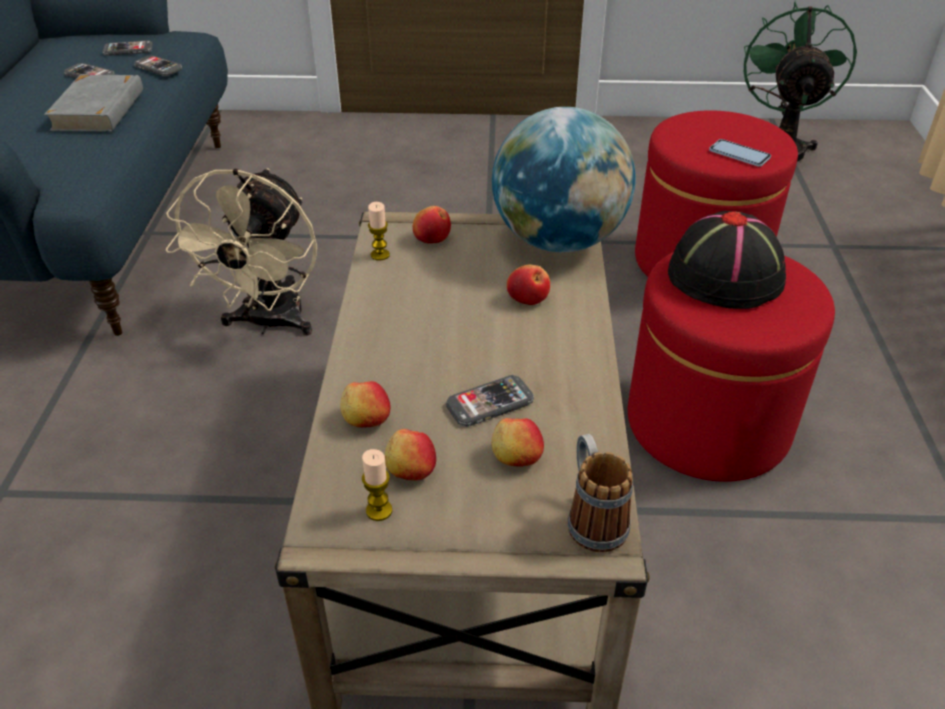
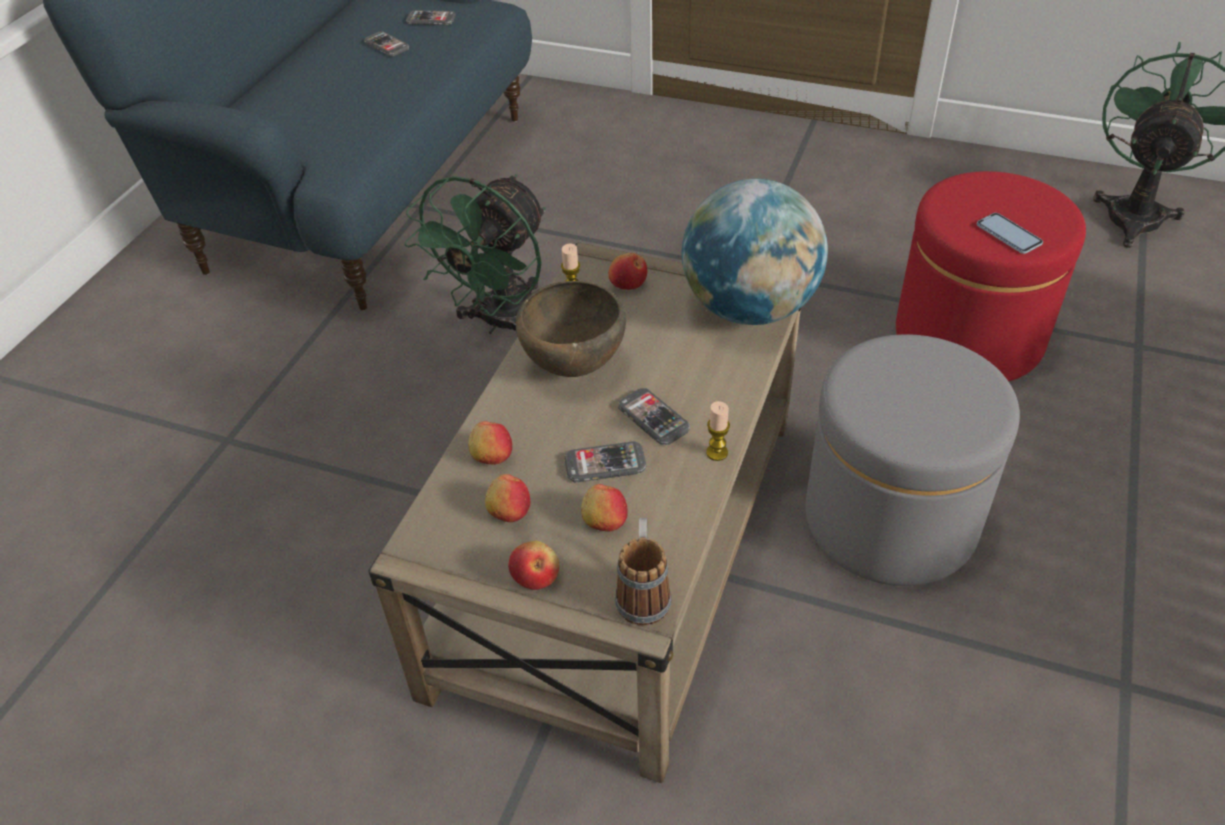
camera: 20 degrees right, 5 degrees up
grey book [44,75,143,132] -> none
phone [134,55,182,76] -> phone moved to [618,388,690,445]
beige fan [165,168,317,336] -> green fan [405,174,546,334]
candle [362,449,392,521] -> candle moved to [706,401,730,461]
apple [507,265,550,305] -> apple moved to [508,541,559,590]
red ottoman [628,252,835,482] -> grey ottoman [805,334,1020,586]
black hat [668,211,786,309] -> none
none -> brown bowl [516,281,626,377]

